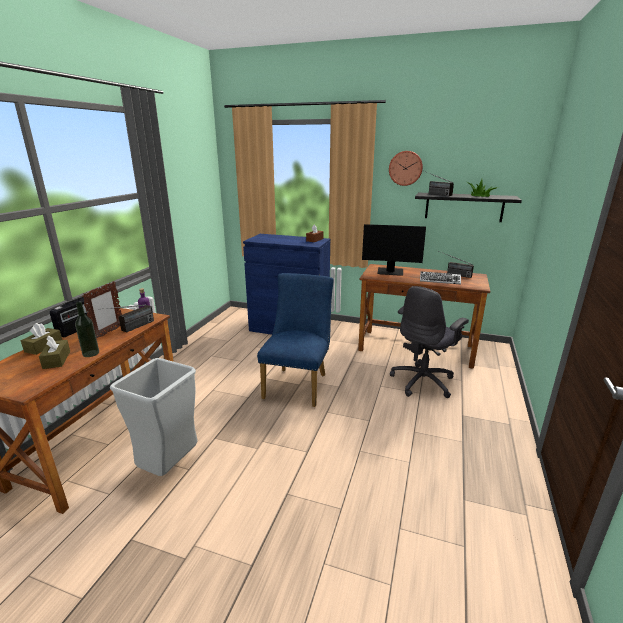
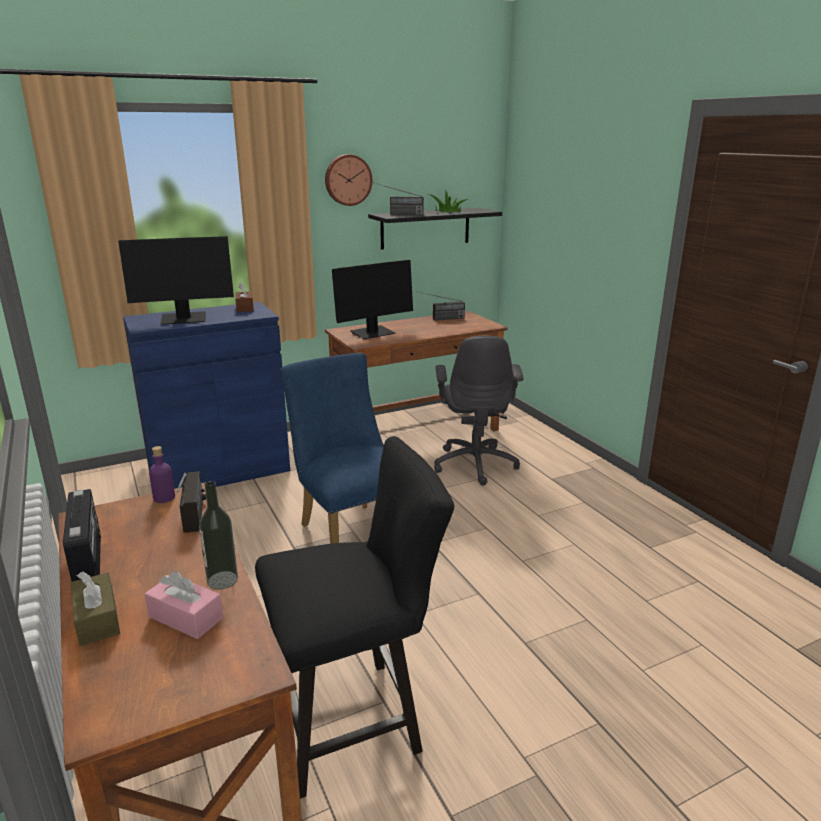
camera: 45 degrees left, 0 degrees up
brown tissue box [39,335,70,369] -> pink tissue box [145,571,224,639]
picture frame [82,281,122,339] -> none
grey trash can [110,358,198,476] -> black chair [255,436,454,799]
keyboard [420,271,461,284] -> none
none -> monitor [118,236,234,325]

